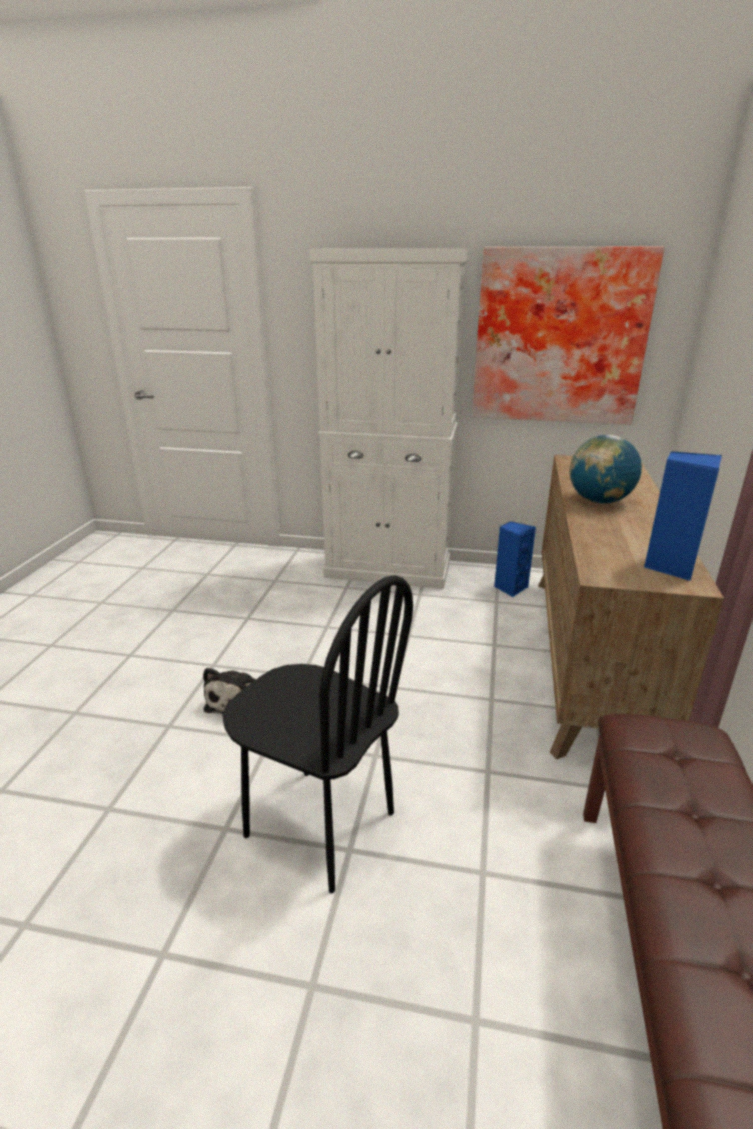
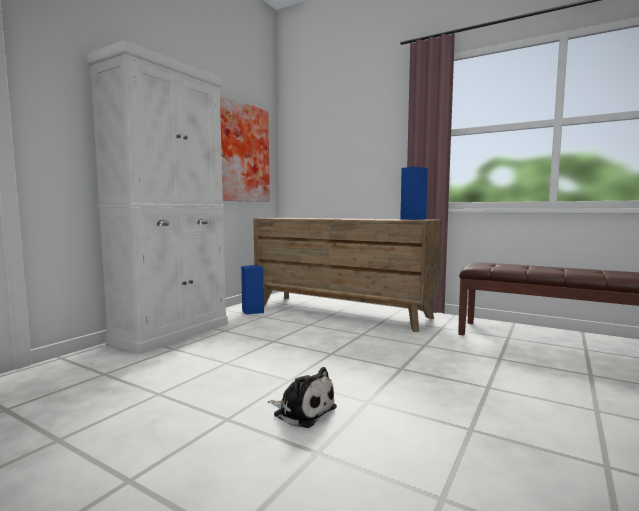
camera: 70 degrees left, 20 degrees down
black chair [222,575,413,893] -> none
globe [570,435,642,504] -> none

